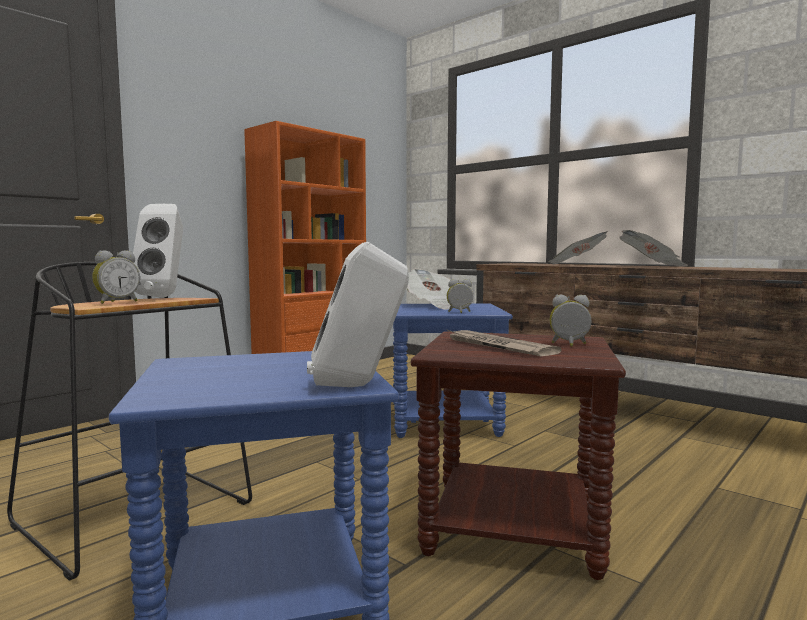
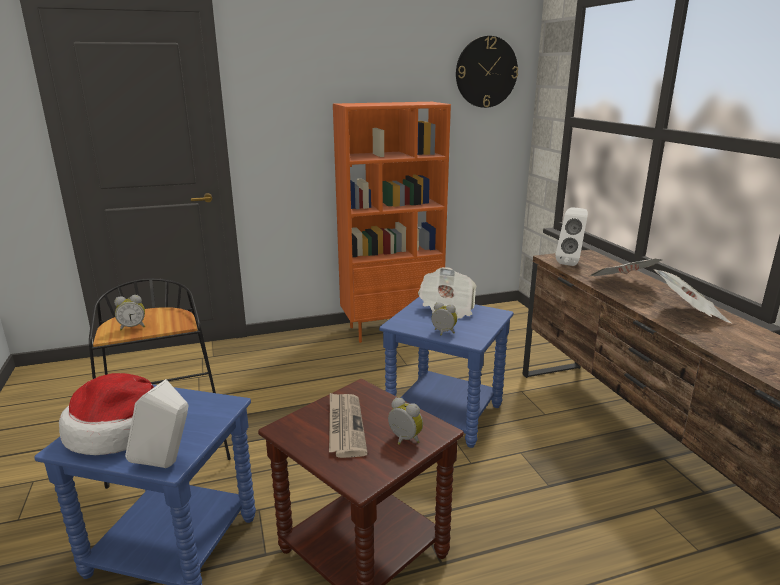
camera: 30 degrees right, 15 degrees up
white speaker [133,204,183,298] -> white speaker moved to [555,208,588,266]
none -> hat [59,373,154,455]
none -> wall clock [456,36,518,108]

